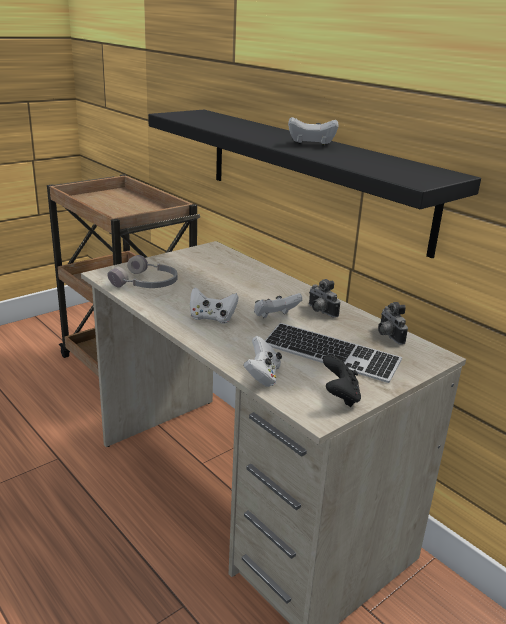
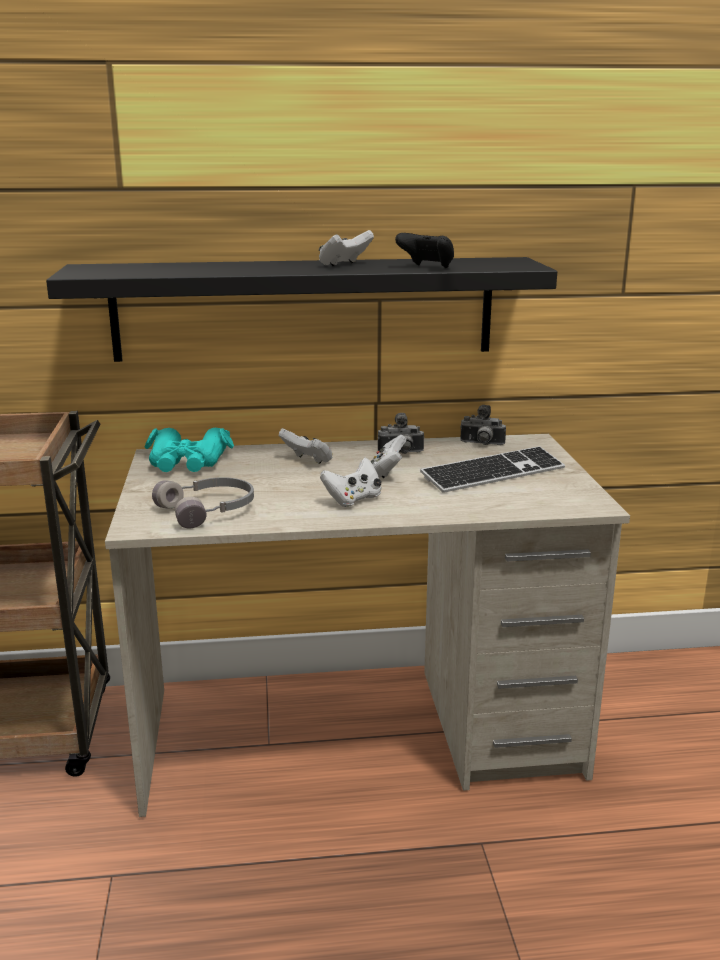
camera: 55 degrees left, 5 degrees down
white game controller [244,336,282,387] -> white game controller moved to [279,428,332,464]
black game controller [323,355,361,407] -> black game controller moved to [395,233,454,268]
none -> turquoise binoculars [145,428,234,472]

